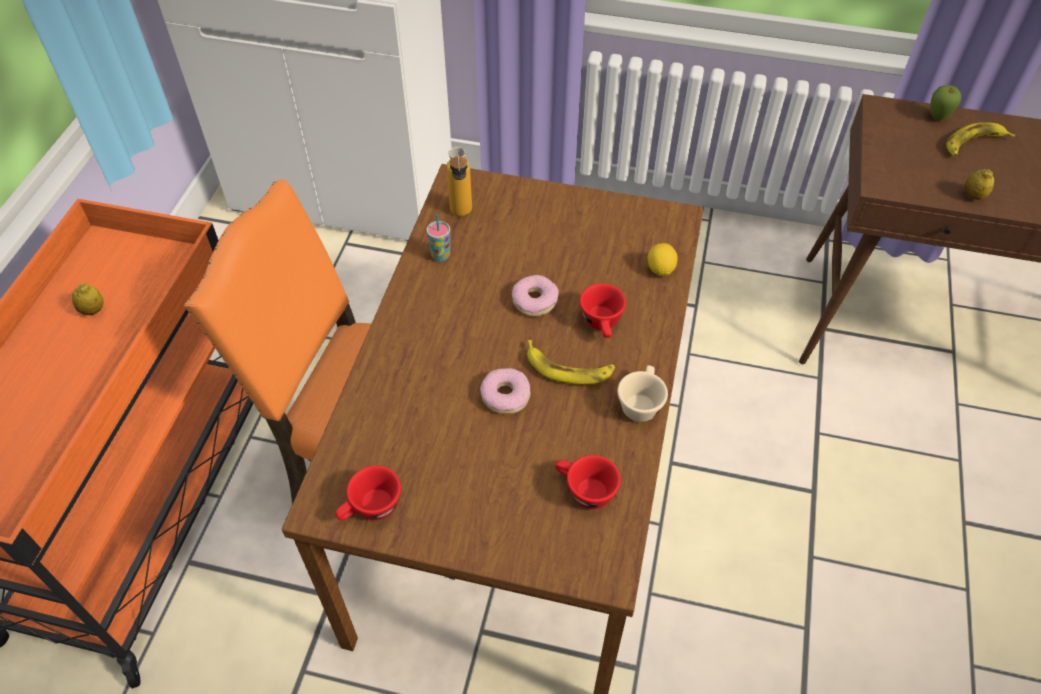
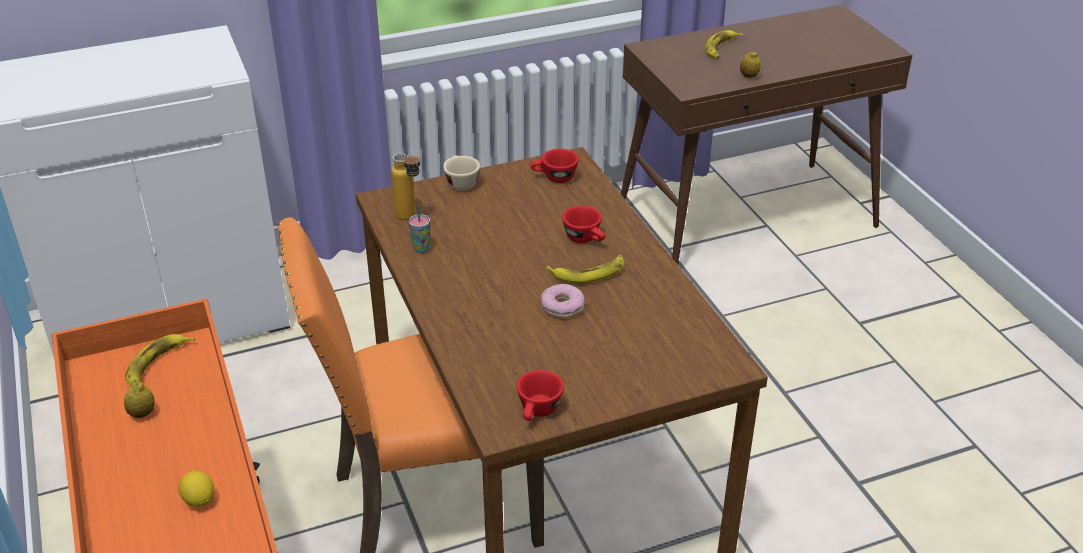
camera: 35 degrees left, 15 degrees down
donut [512,275,559,316] -> none
red cup [555,455,621,509] -> red cup moved to [531,149,579,183]
beige cup [617,365,668,422] -> beige cup moved to [443,155,480,191]
lemon [648,243,678,276] -> lemon moved to [178,470,214,507]
apple [930,85,961,121] -> none
none -> banana [125,334,195,386]

